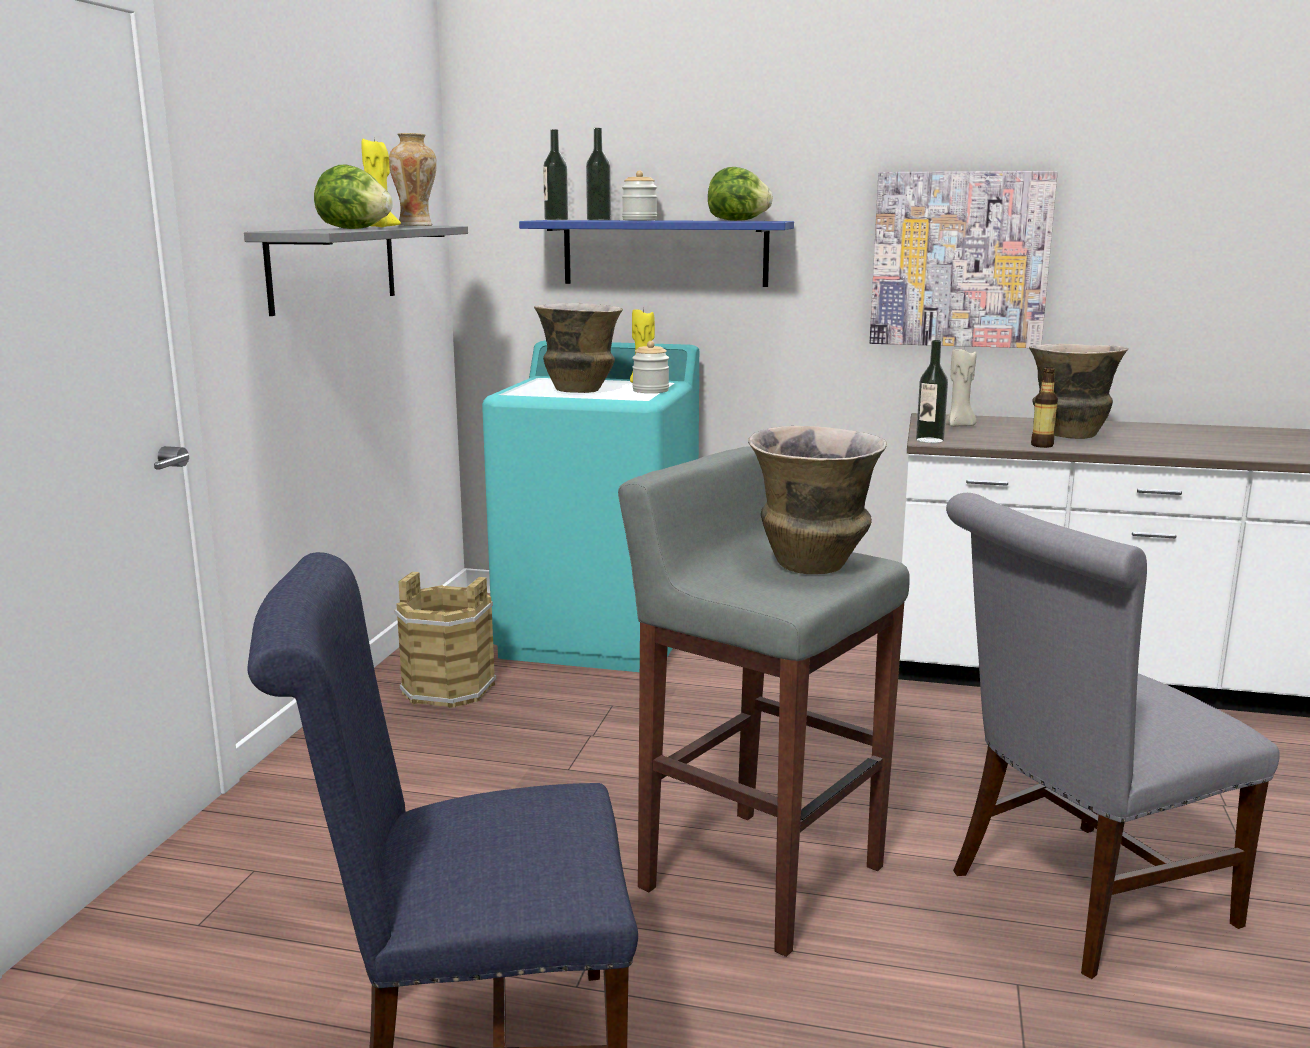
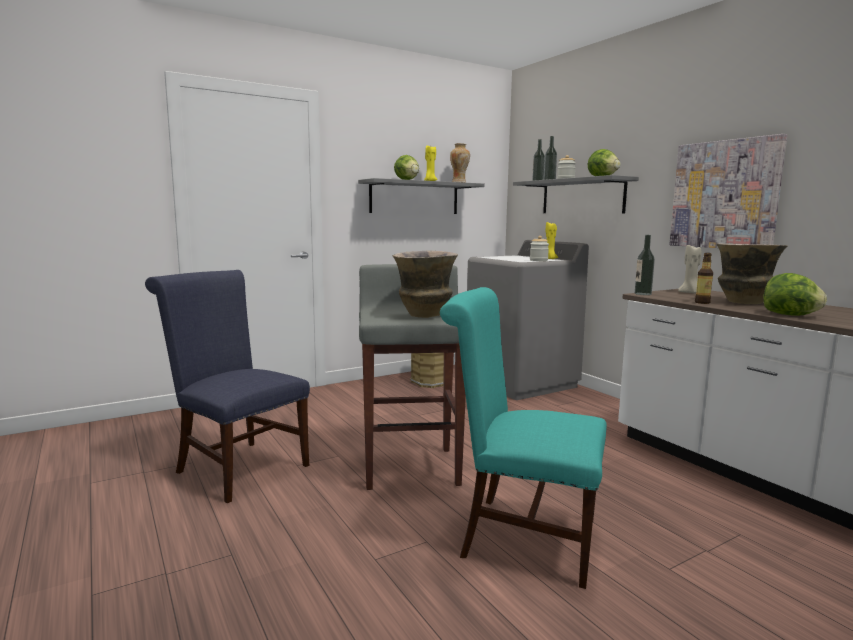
camera: 45 degrees right, 5 degrees down
turquoise washing machine [482,340,699,672] -> grey washing machine [467,240,589,400]
blue shelf [519,220,794,287] -> grey shelf [513,175,639,213]
vase [534,303,623,393] -> none
grey chair [946,493,1280,979] -> turquoise chair [440,287,607,589]
none -> lettuce [763,273,827,316]

